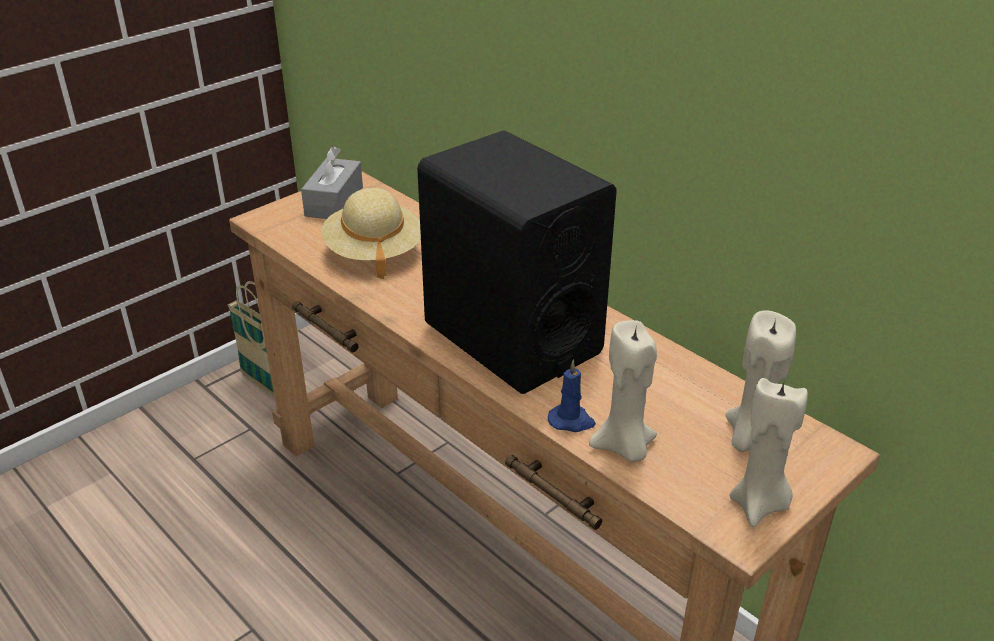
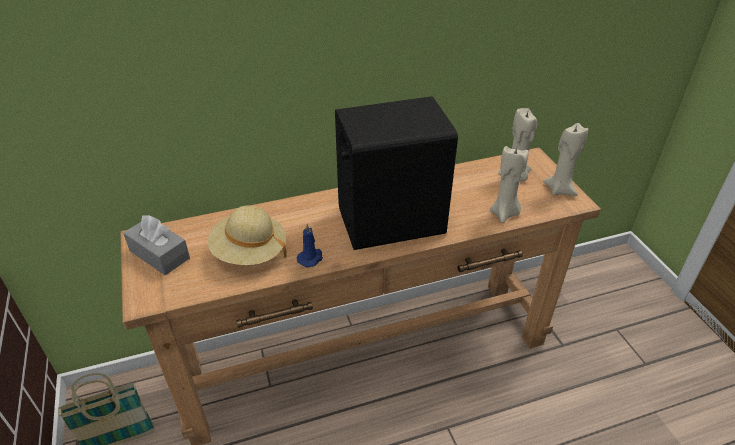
camera: 65 degrees left, 5 degrees up
blue candle [548,359,596,432] -> blue candle moved to [297,224,323,268]

